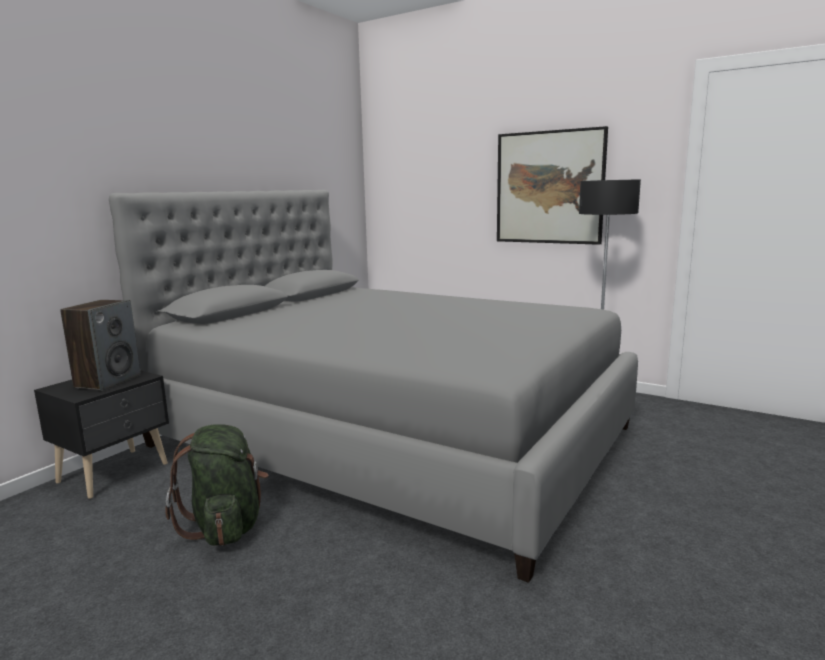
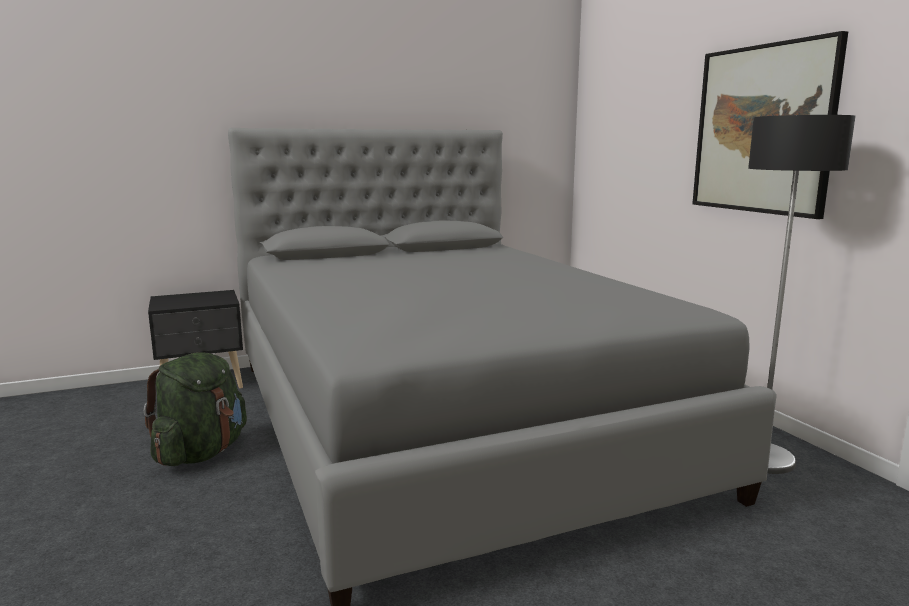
camera: 35 degrees right, 0 degrees up
speaker [60,300,141,391] -> none

